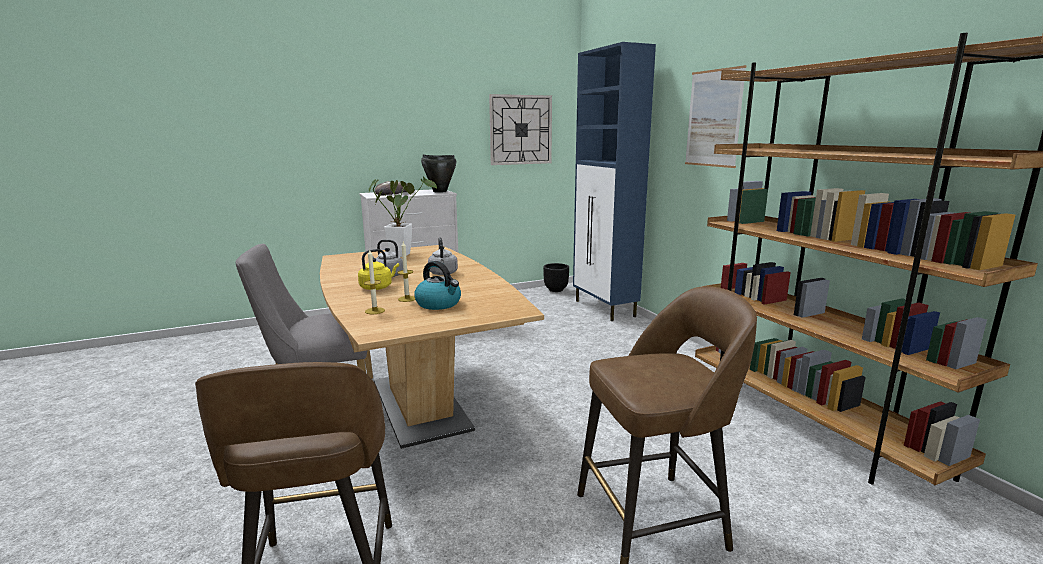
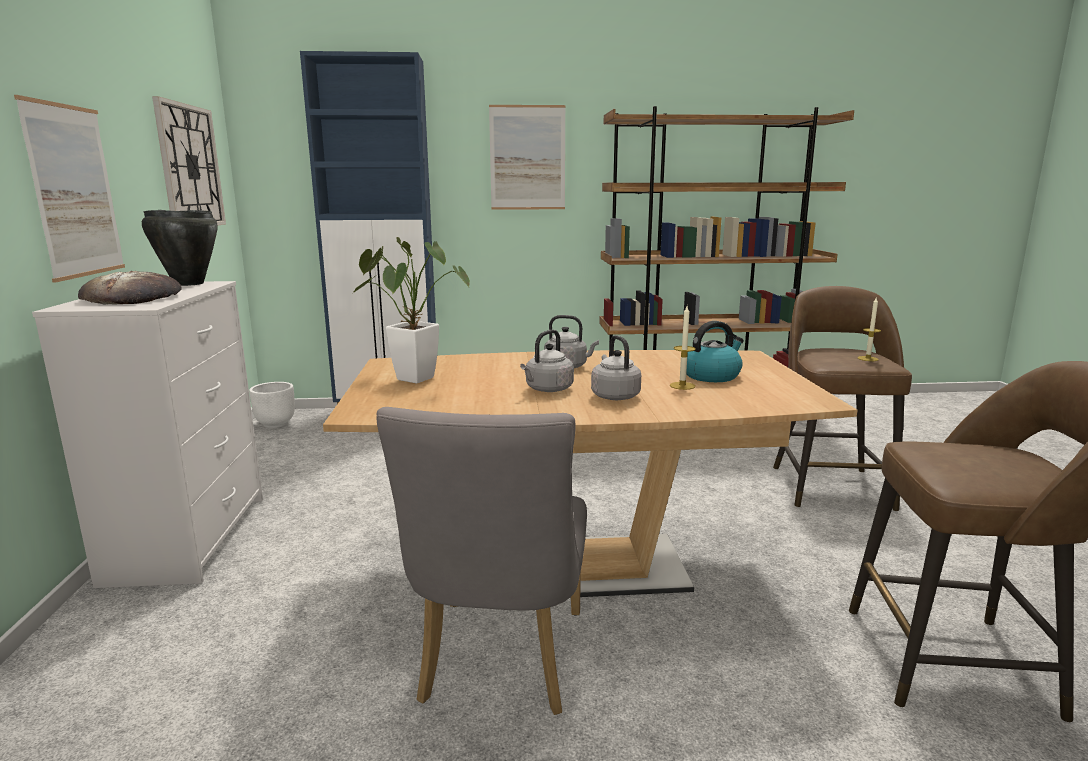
camera: 70 degrees left, 0 degrees up
yellow kettle [358,249,399,290] -> grey kettle [591,335,641,400]
candle [364,250,385,314] -> candle moved to [858,298,881,361]
black planter [543,263,569,292] -> white planter [249,382,295,428]
none -> picture [14,95,125,283]

